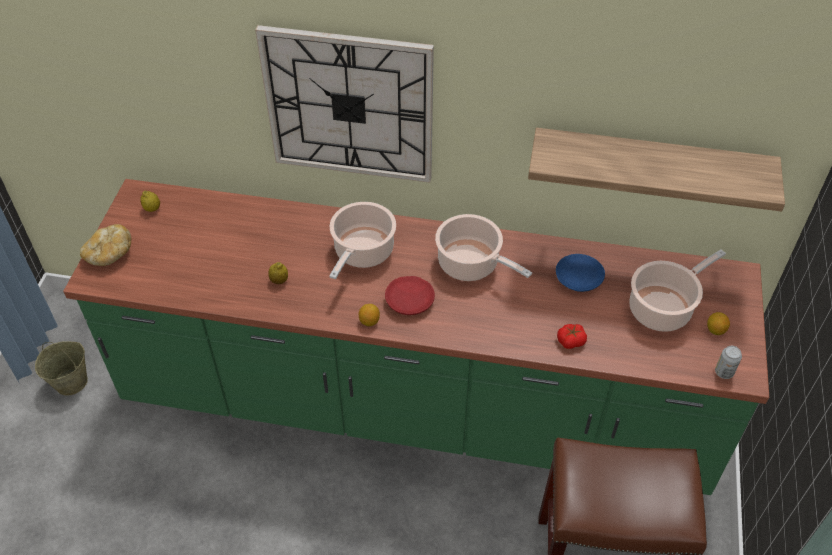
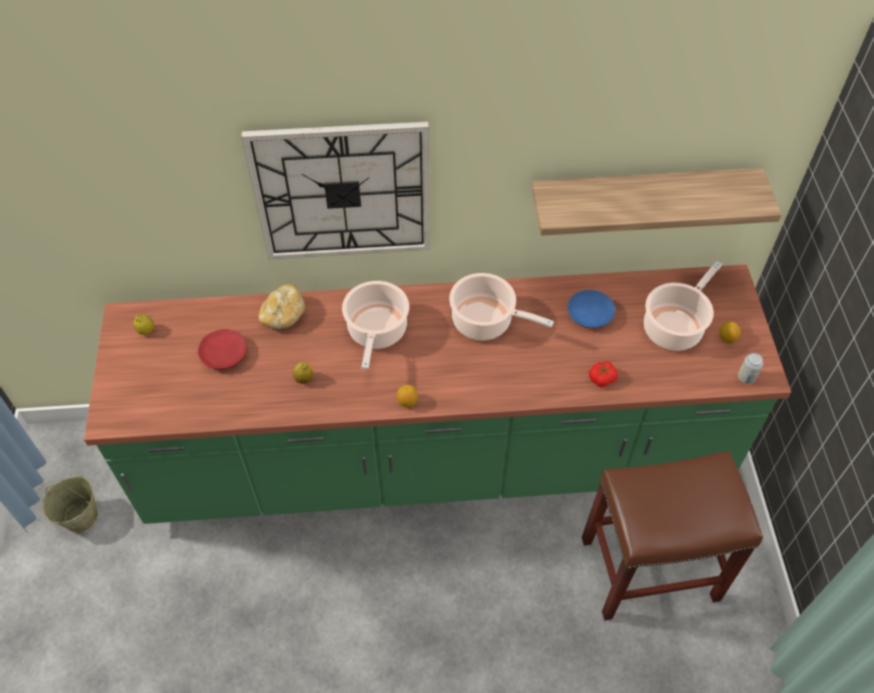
camera: 15 degrees left, 5 degrees up
bread [80,224,131,266] -> bread moved to [259,284,305,329]
red plate [385,276,435,315] -> red plate moved to [198,329,247,369]

